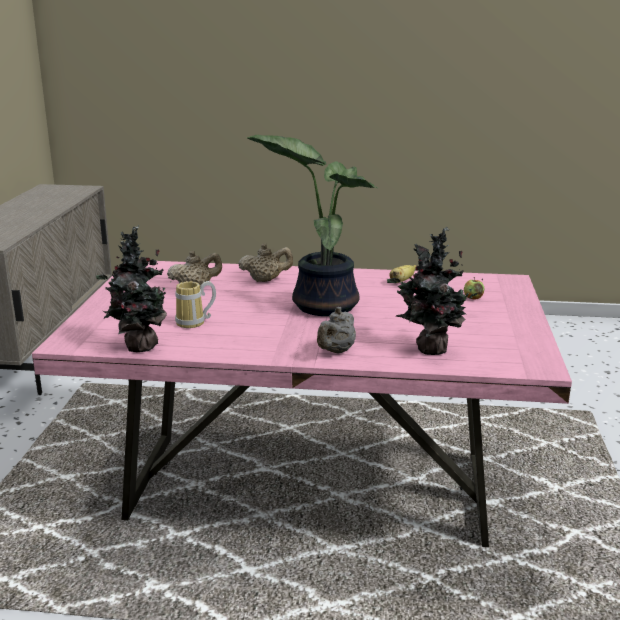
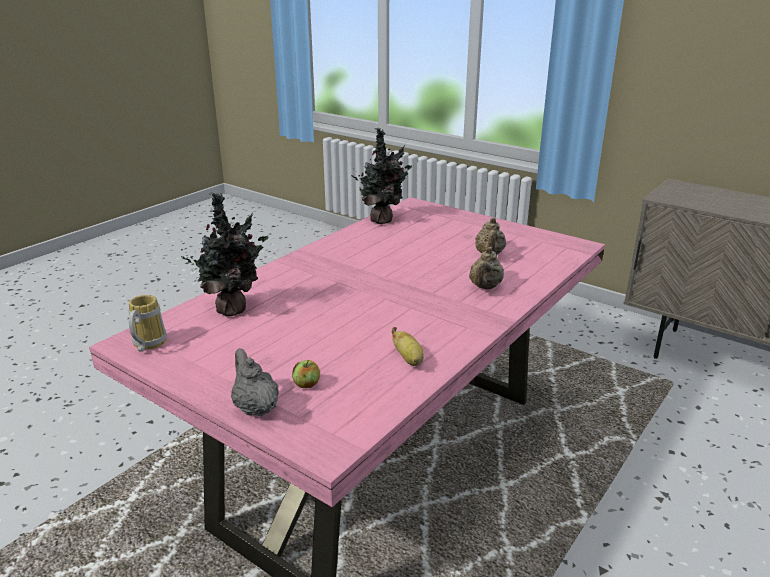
camera: 120 degrees right, 5 degrees up
mug [175,281,216,328] -> mug moved to [128,295,167,352]
potted plant [247,135,377,316] -> none
grey teapot [317,307,356,353] -> grey teapot moved to [231,348,279,416]

